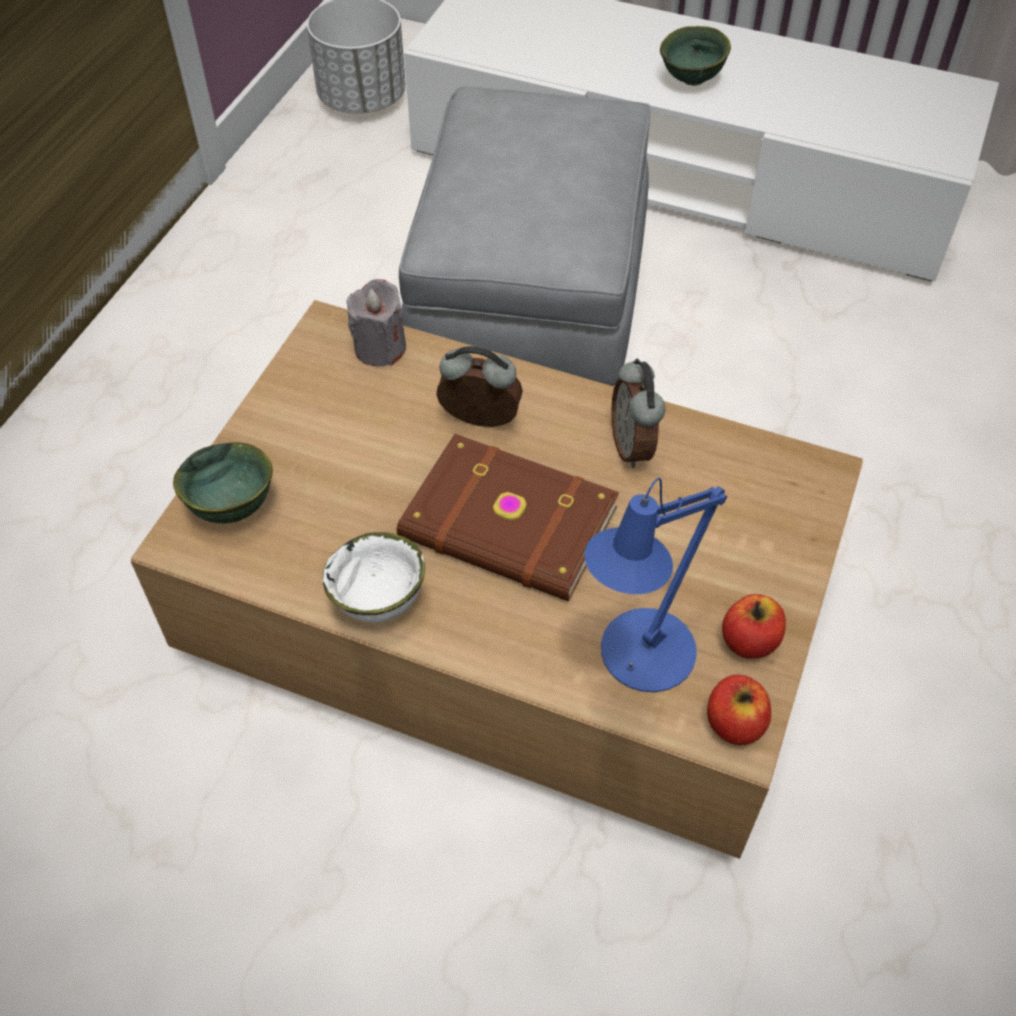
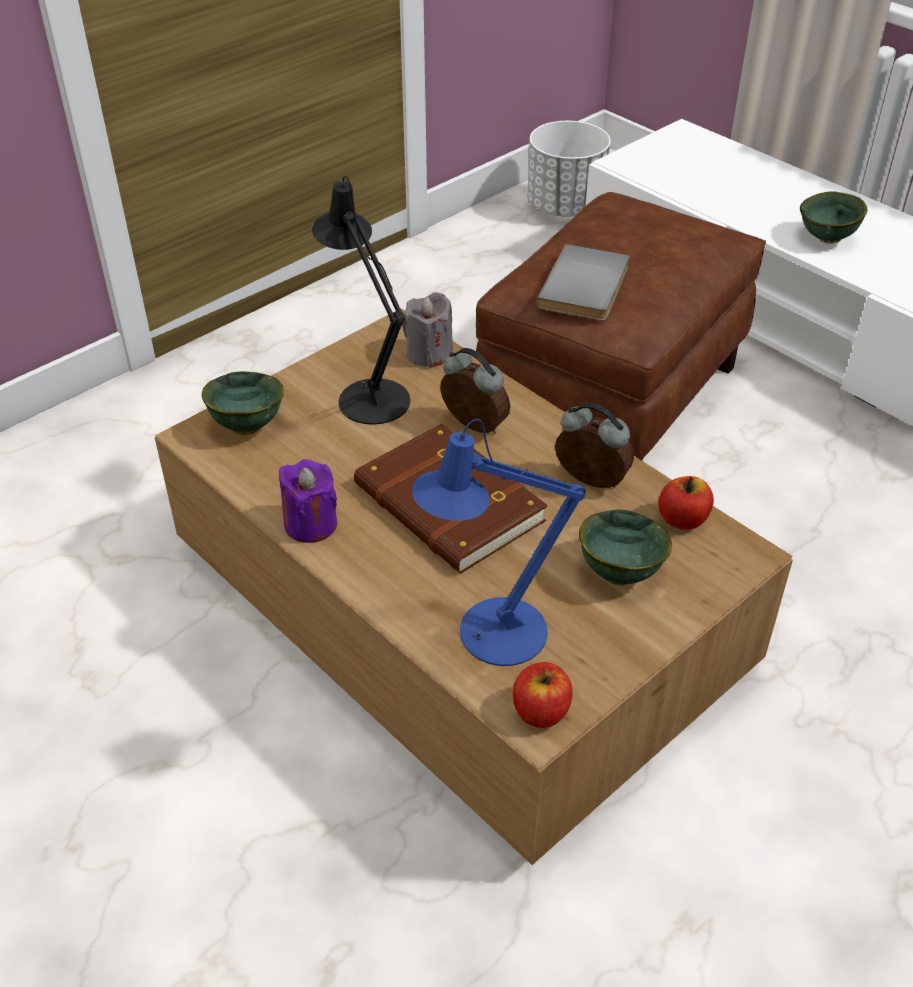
camera: 25 degrees right, 10 degrees down
white bowl [323,532,425,623] -> purple candle [279,459,337,543]
grey ottoman [399,87,650,386] -> brown ottoman [476,192,766,461]
alarm clock [611,359,665,468] -> alarm clock turned 105 degrees clockwise [555,403,634,488]
apple [722,594,786,659] -> apple moved to [658,476,714,530]
none -> black table lamp [312,176,410,425]
none -> grey book [536,244,630,321]
none -> green bowl [579,509,672,585]

